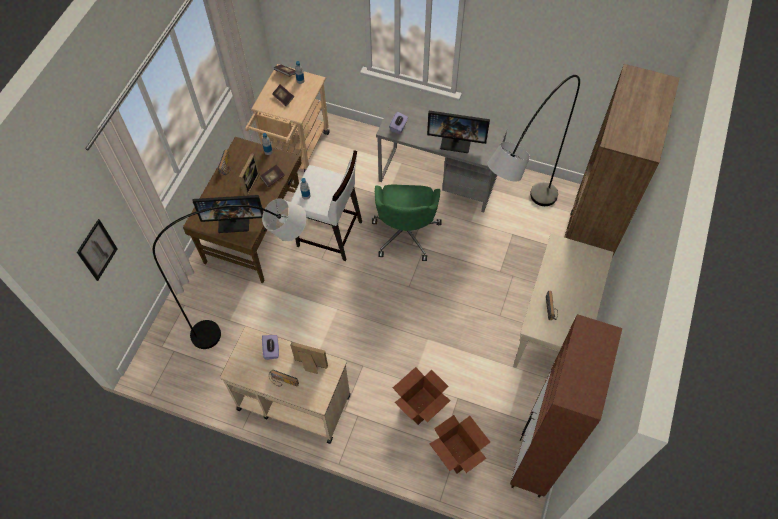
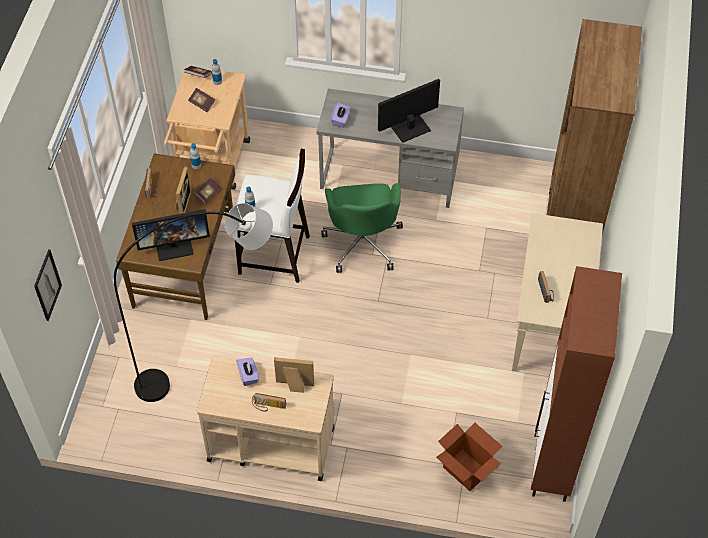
camera: 10 degrees left, 5 degrees down
cardboard box [393,367,451,425] -> none
monitor [427,111,490,153] -> monitor turned 150 degrees clockwise [378,79,440,143]
grey floor lamp [488,75,580,206] -> none

